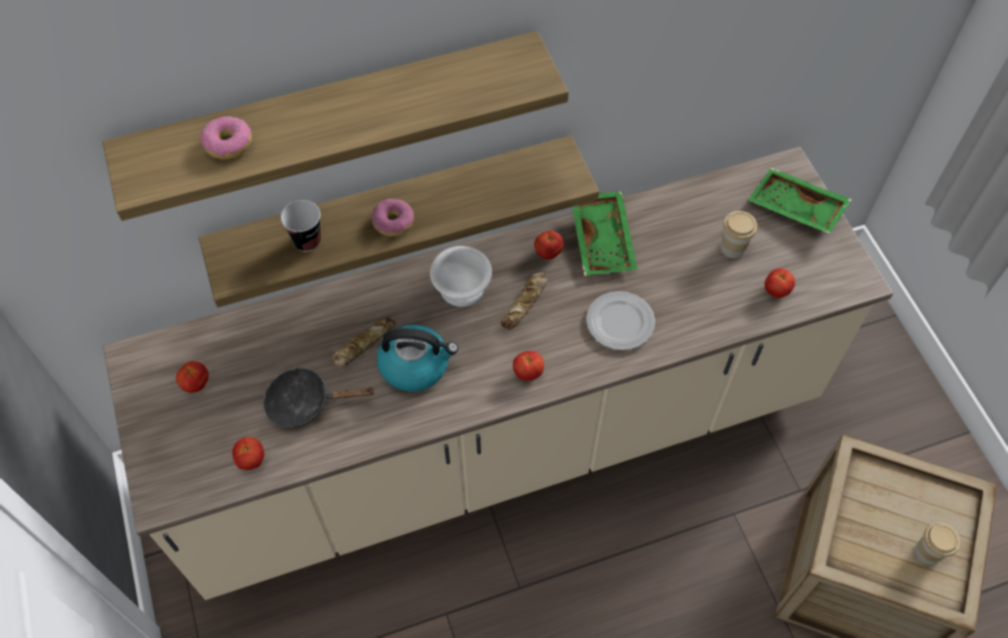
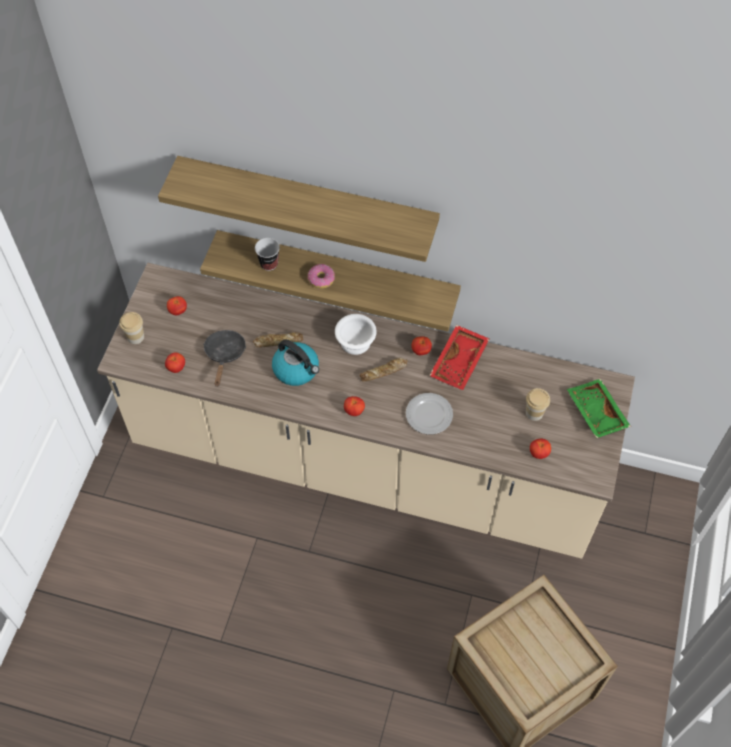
camera: 35 degrees right, 0 degrees up
donut [200,116,252,159] -> none
black frying pan [263,367,374,428] -> black frying pan turned 60 degrees clockwise [203,330,246,387]
green tray [572,191,637,276] -> red tray [429,325,489,390]
cup [915,522,960,565] -> cup moved to [120,312,144,344]

